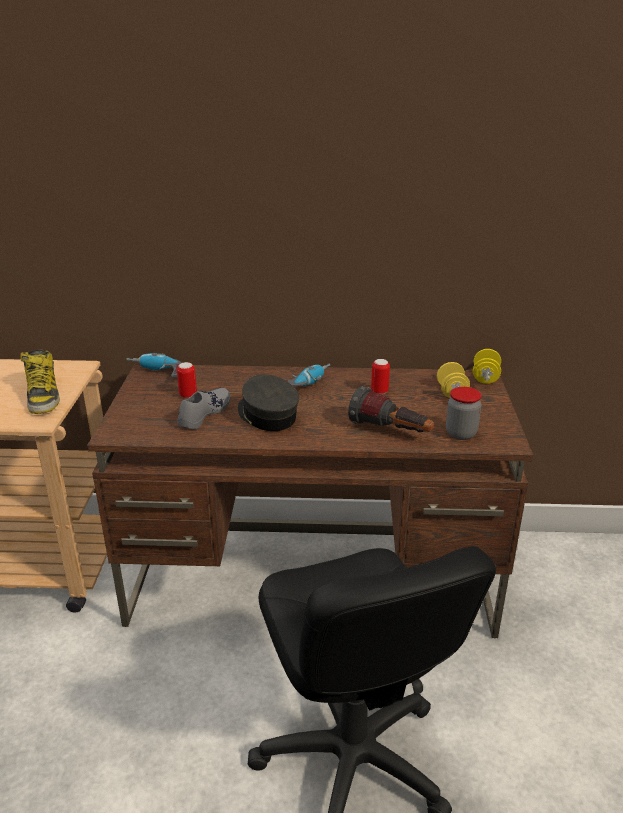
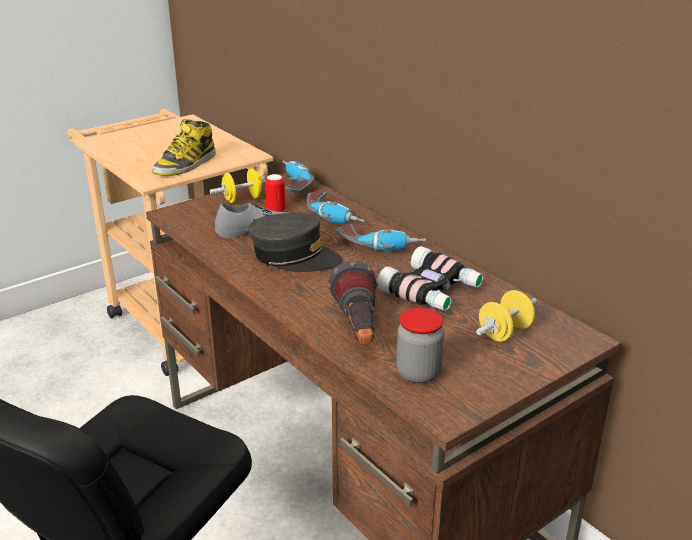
camera: 50 degrees right, 0 degrees up
grey cap [238,374,299,431] -> grey cap turned 90 degrees clockwise [248,213,342,272]
can [371,359,390,394] -> binoculars [377,246,483,311]
yellow dumbbell [473,349,501,384] -> yellow dumbbell moved to [210,168,266,203]
none -> power drill [307,192,365,224]

